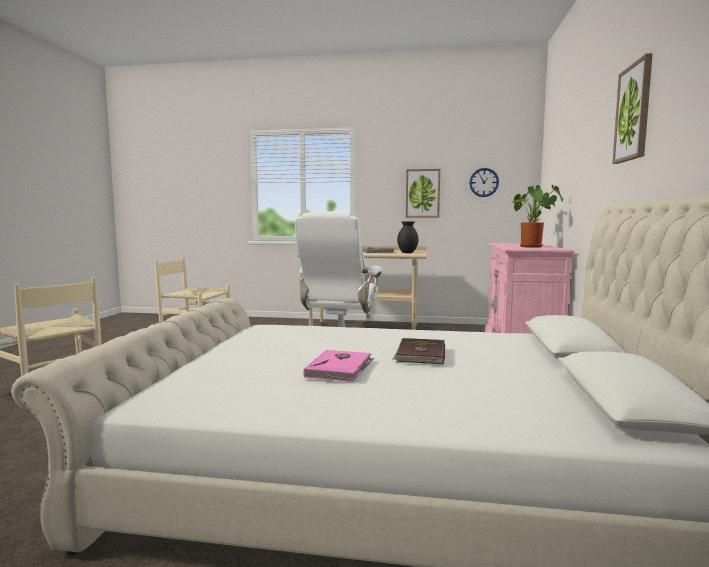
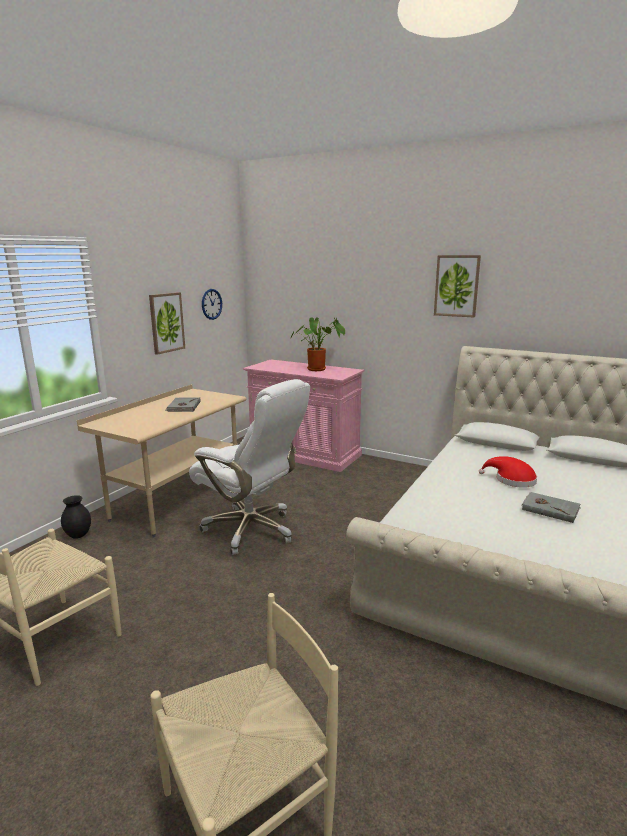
camera: 70 degrees left, 10 degrees up
pink book [303,350,374,382] -> grey book [522,492,581,523]
brown book [393,338,445,365] -> red hat [479,456,537,488]
black vase [397,221,419,253] -> black vase moved to [61,495,91,539]

